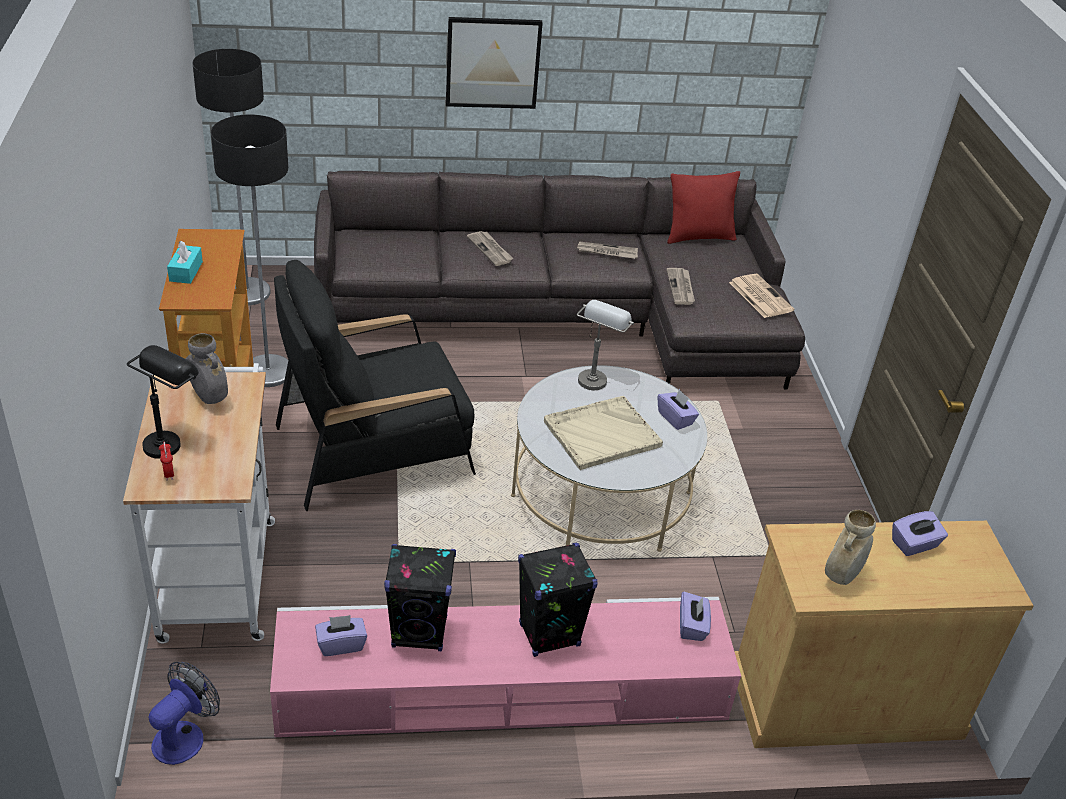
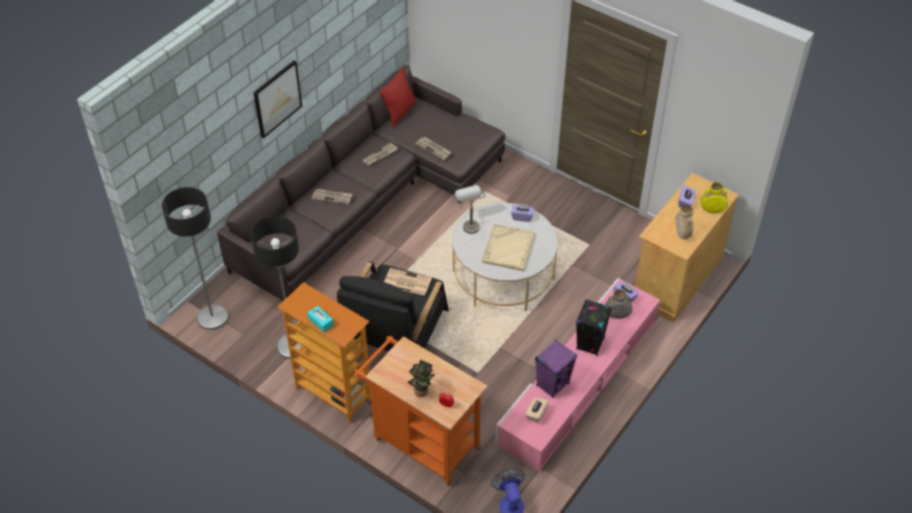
camera: 45 degrees left, 10 degrees up
white cart [123,363,275,644] -> orange cart [354,336,488,486]
black table lamp [127,345,199,459] -> potted plant [407,360,435,397]
grey vase [186,333,228,404] -> grey vase moved to [605,289,632,319]
purple tissue box [315,615,367,656] -> beige tissue box [526,397,549,423]
black speaker [384,544,456,651] -> purple speaker [535,339,577,398]
newspaper [729,274,794,318] -> newspaper moved to [384,268,432,296]
none -> yellow vase [701,182,728,214]

